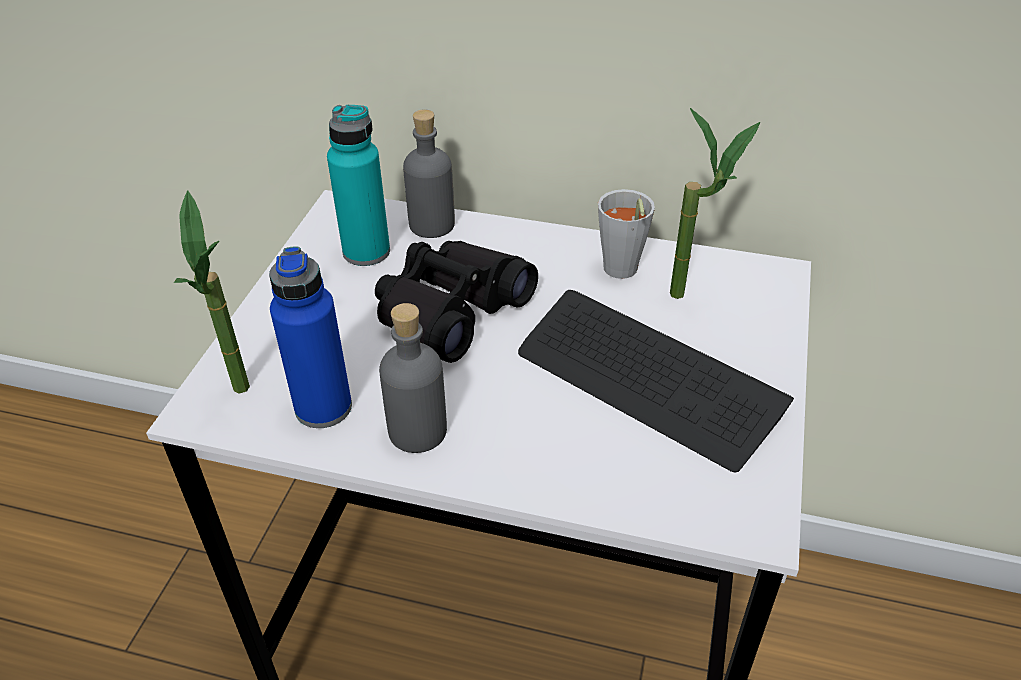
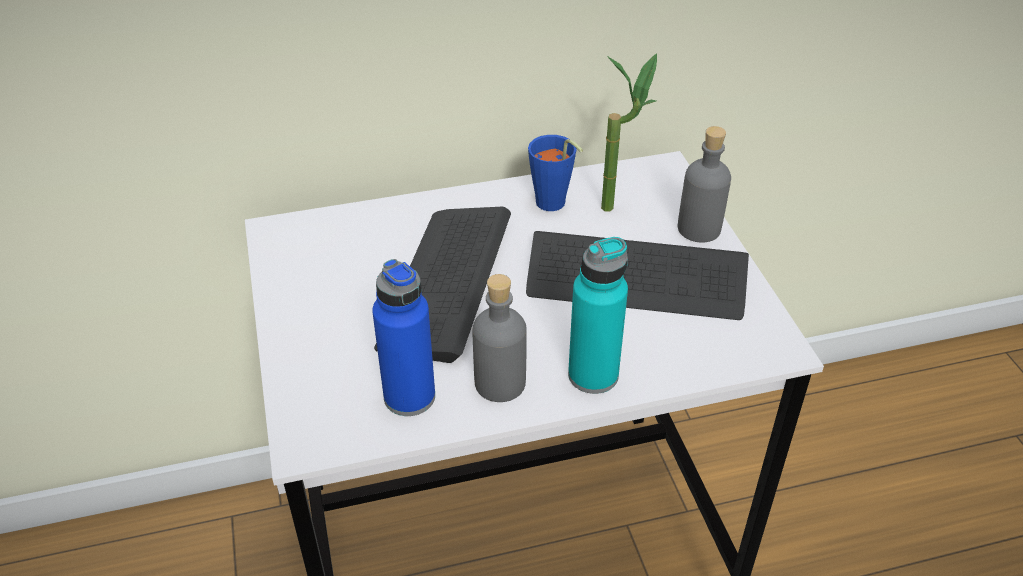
camera: 30 degrees left, 0 degrees up
potted plant [174,190,250,394] -> none
turquoise bottle [327,104,390,266] -> turquoise bottle moved to [568,237,628,394]
black binoculars [375,241,538,363] -> keyboard [374,207,511,363]
grey bottle [403,110,455,238] -> grey bottle moved to [678,126,731,243]
grey cup [598,189,655,279] -> blue cup [528,135,583,211]

